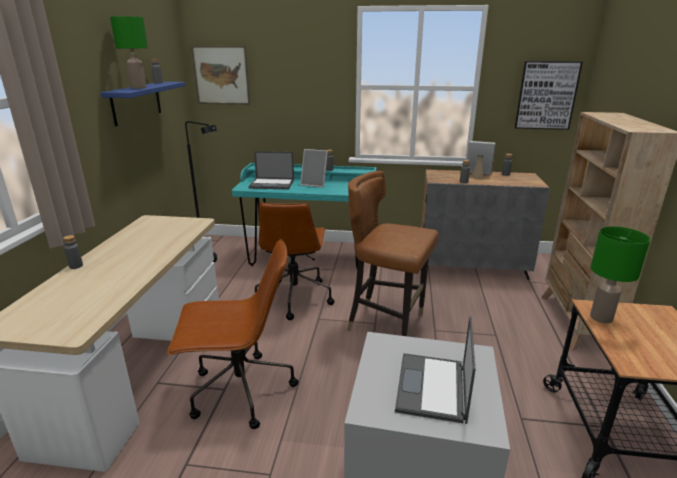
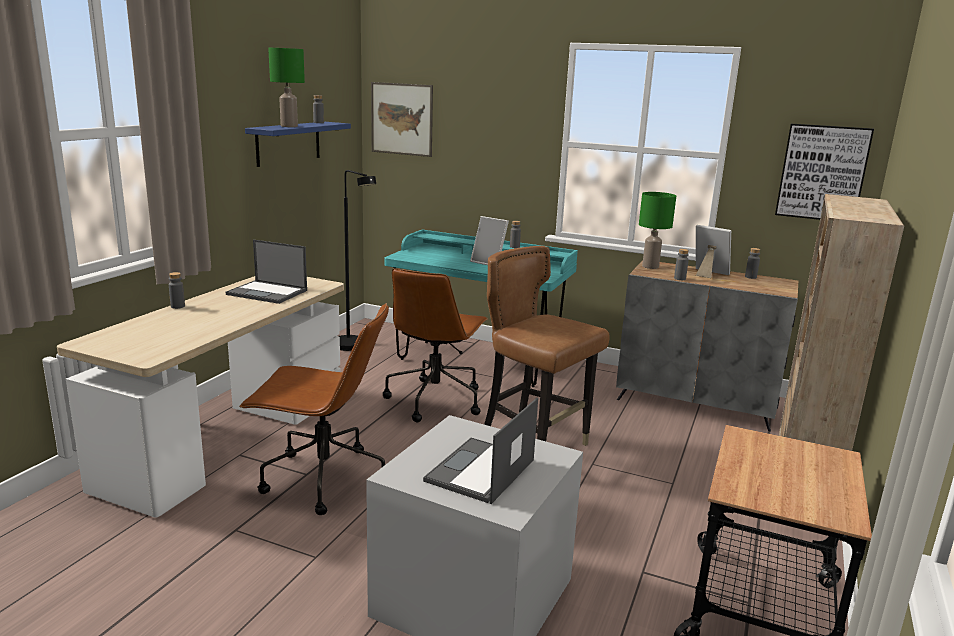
camera: 15 degrees right, 5 degrees down
laptop [248,151,294,190] -> laptop moved to [226,239,307,304]
green table lamp [590,226,650,324] -> green table lamp moved to [639,192,676,269]

